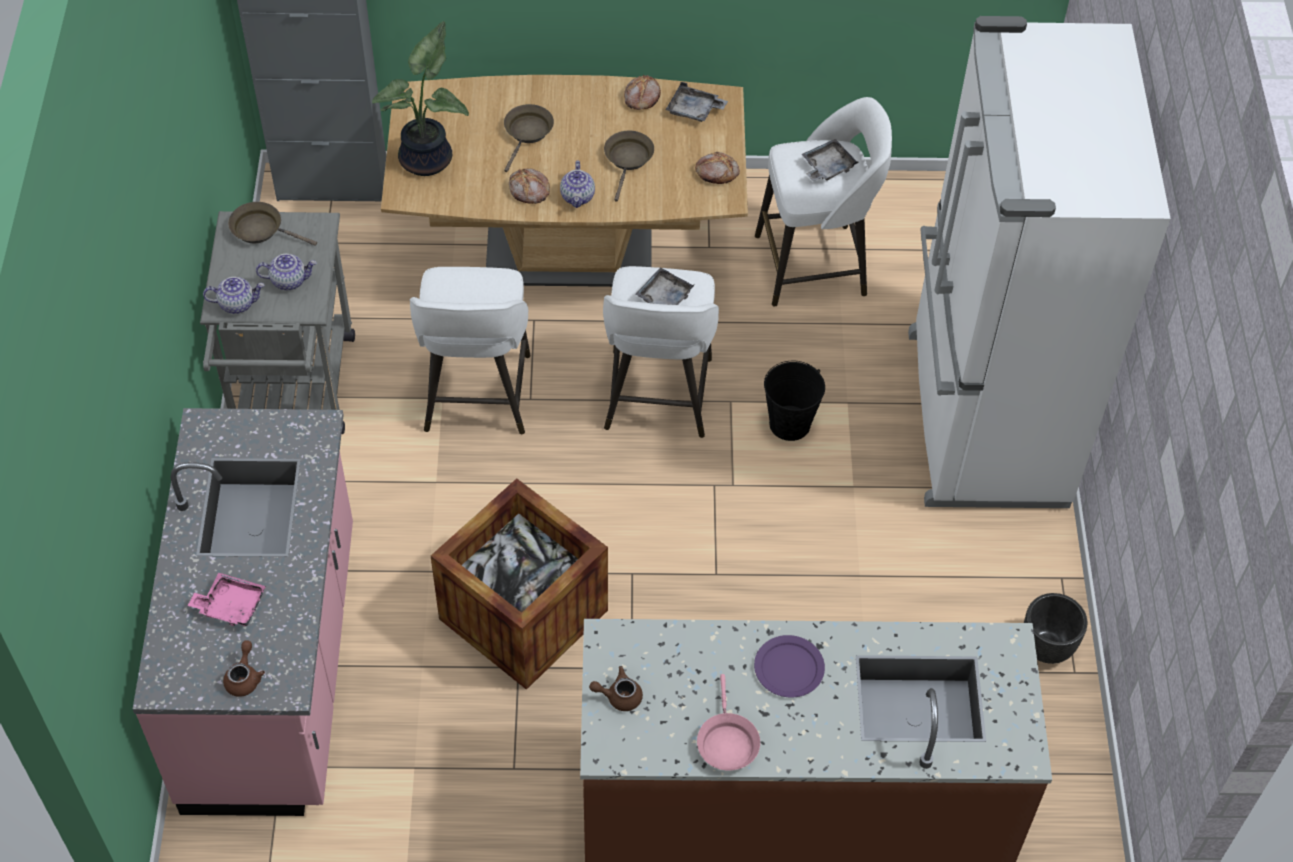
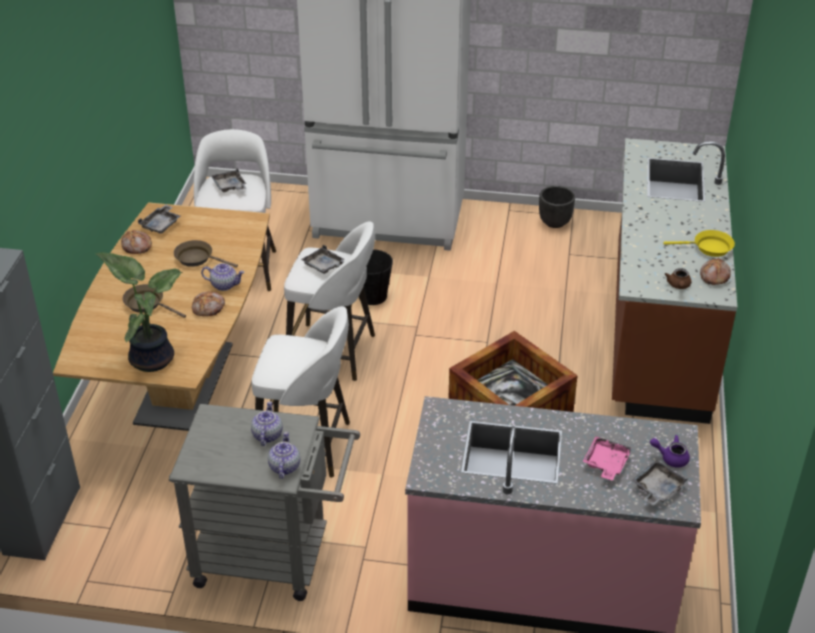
camera: 80 degrees left, 15 degrees down
brown teapot [223,641,265,697] -> purple teapot [650,435,690,468]
brown frying pan [228,202,317,246] -> none
bread [695,152,740,184] -> bread moved to [700,258,731,285]
pink frying pan [697,674,760,771] -> yellow frying pan [664,230,735,257]
purple plate [754,635,825,698] -> none
none -> grey tray [631,460,688,506]

